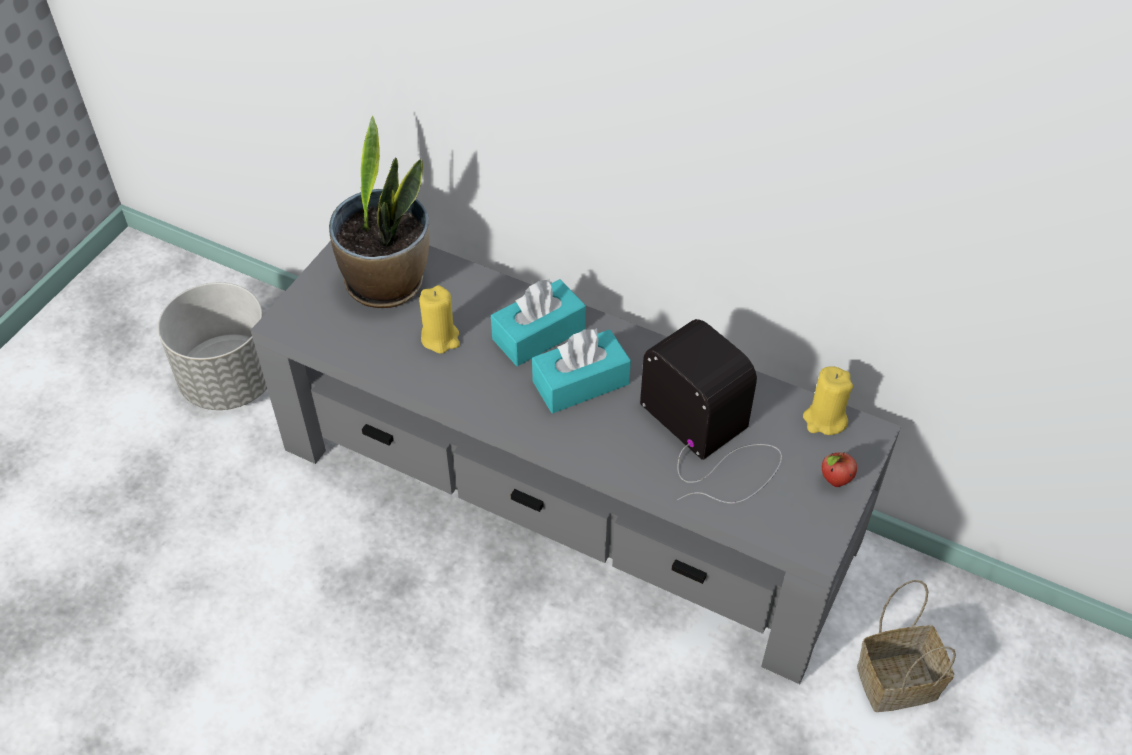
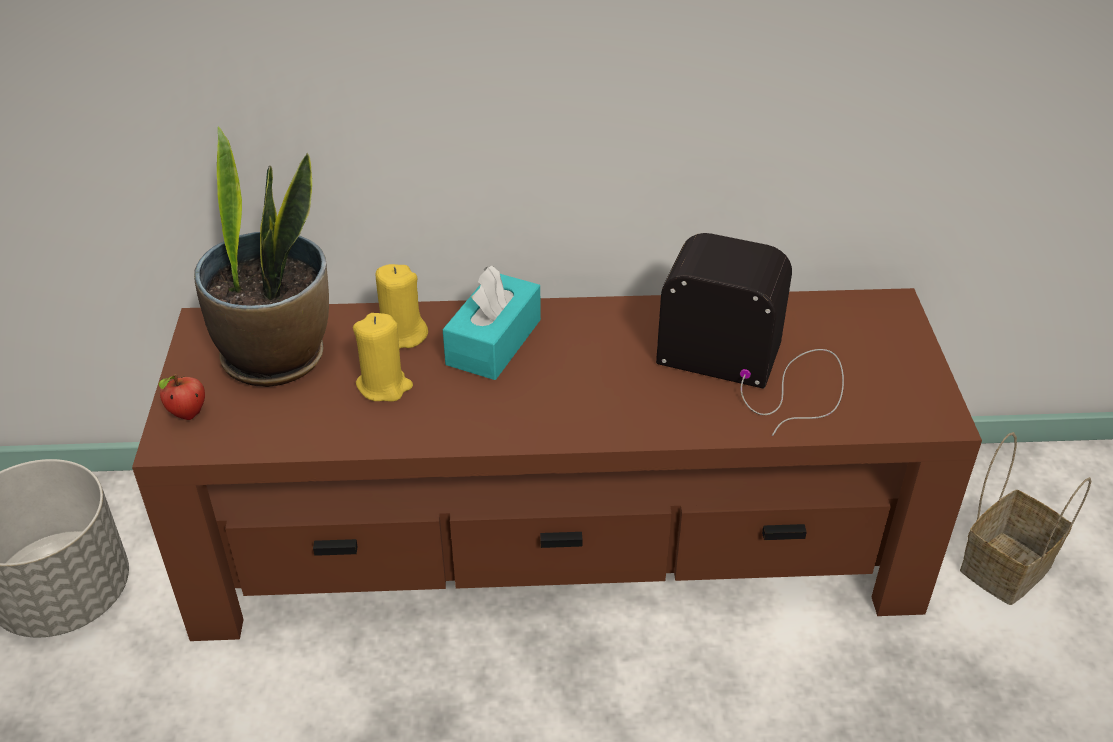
camera: 30 degrees left, 10 degrees down
grey tv stand [250,241,901,684] -> brown tv stand [132,288,982,641]
turquoise tissue box [532,328,631,413] -> none
yellow candle [803,366,853,435] -> yellow candle moved to [375,264,428,349]
apple [822,452,857,487] -> apple moved to [158,375,205,420]

